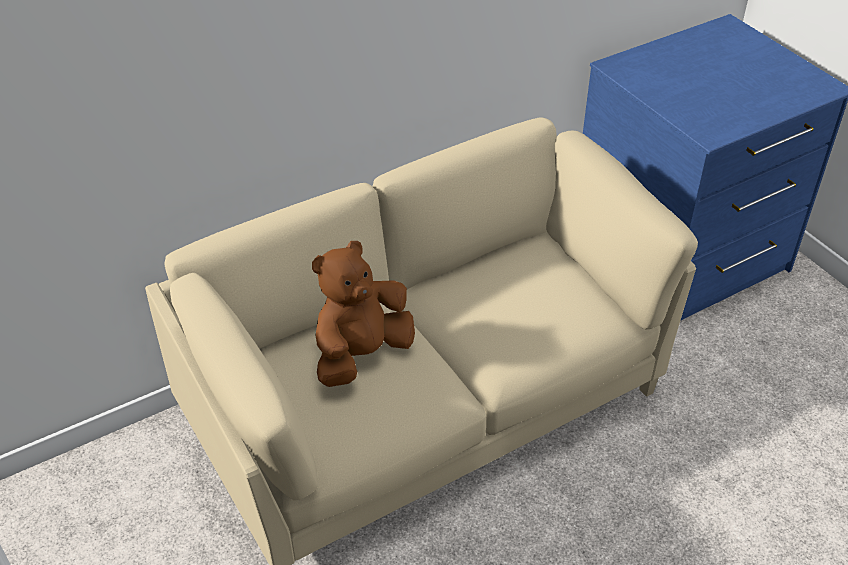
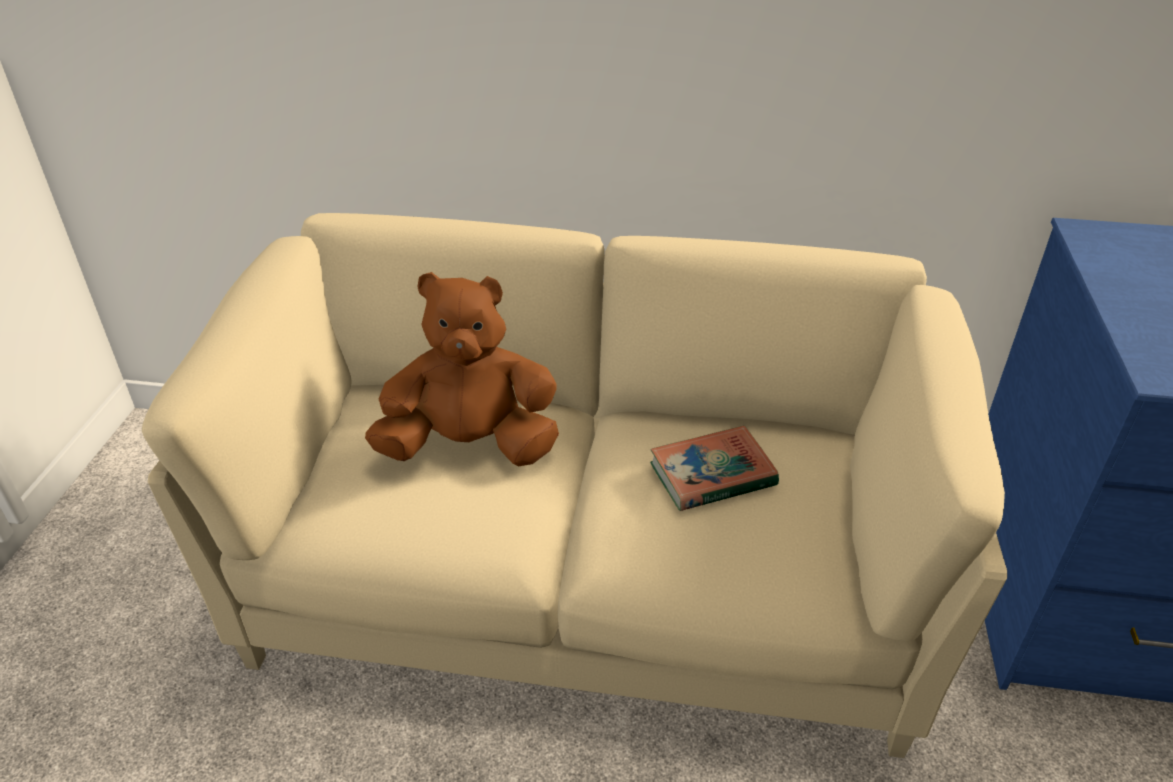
camera: 40 degrees right, 5 degrees down
none -> book [650,426,779,511]

